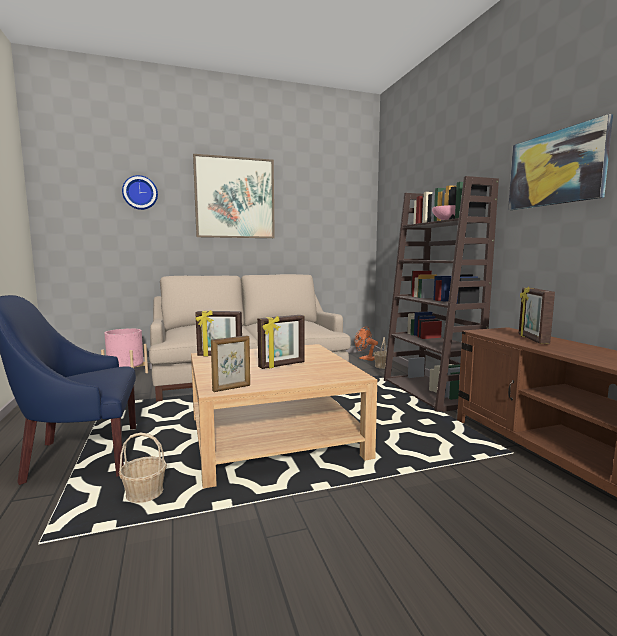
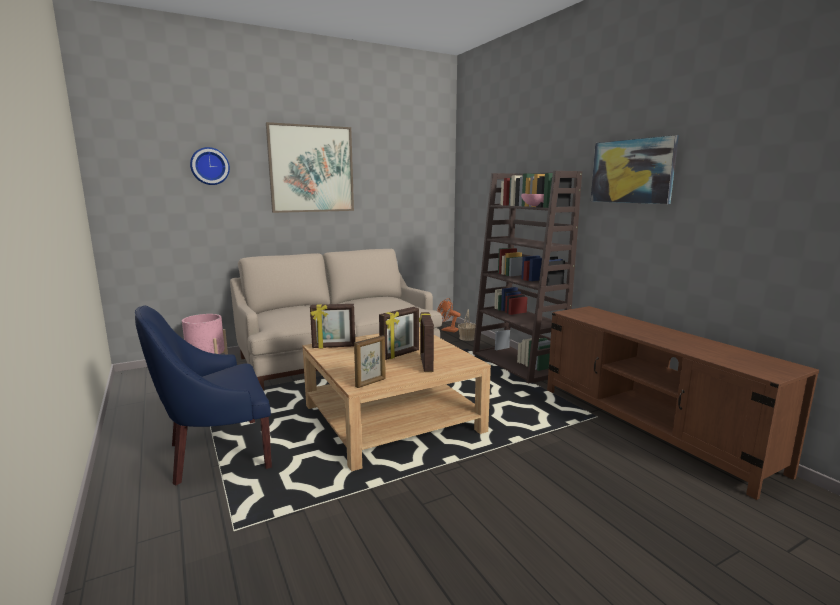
camera: 10 degrees left, 5 degrees up
basket [119,433,167,503] -> none
picture frame [519,287,555,344] -> picture frame moved to [419,312,434,372]

